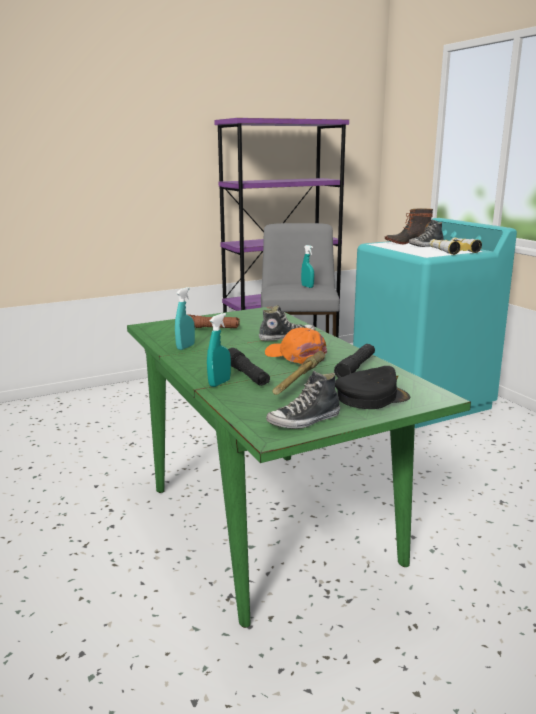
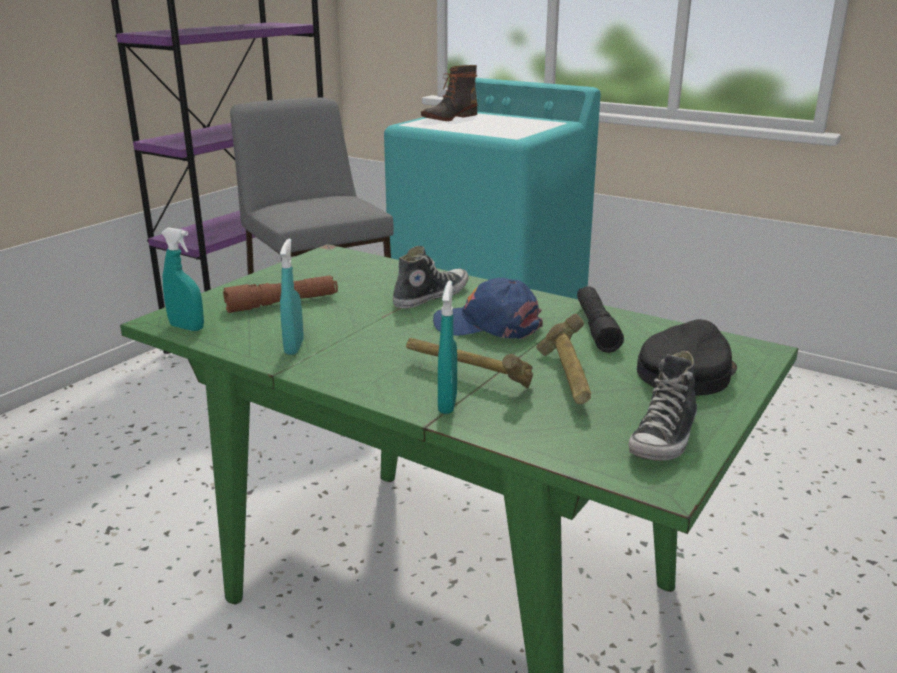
camera: 30 degrees left, 5 degrees up
black flashlight [228,348,270,386] -> hammer [406,338,533,388]
orange cap [265,327,327,364] -> blue cap [433,278,543,339]
turquoise spray bottle [301,245,314,288] -> turquoise spray bottle moved to [161,227,204,331]
shoe [409,220,444,247] -> none
binoculars [429,237,482,255] -> none

